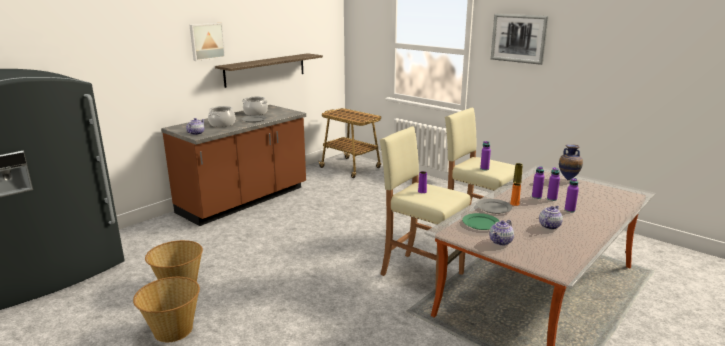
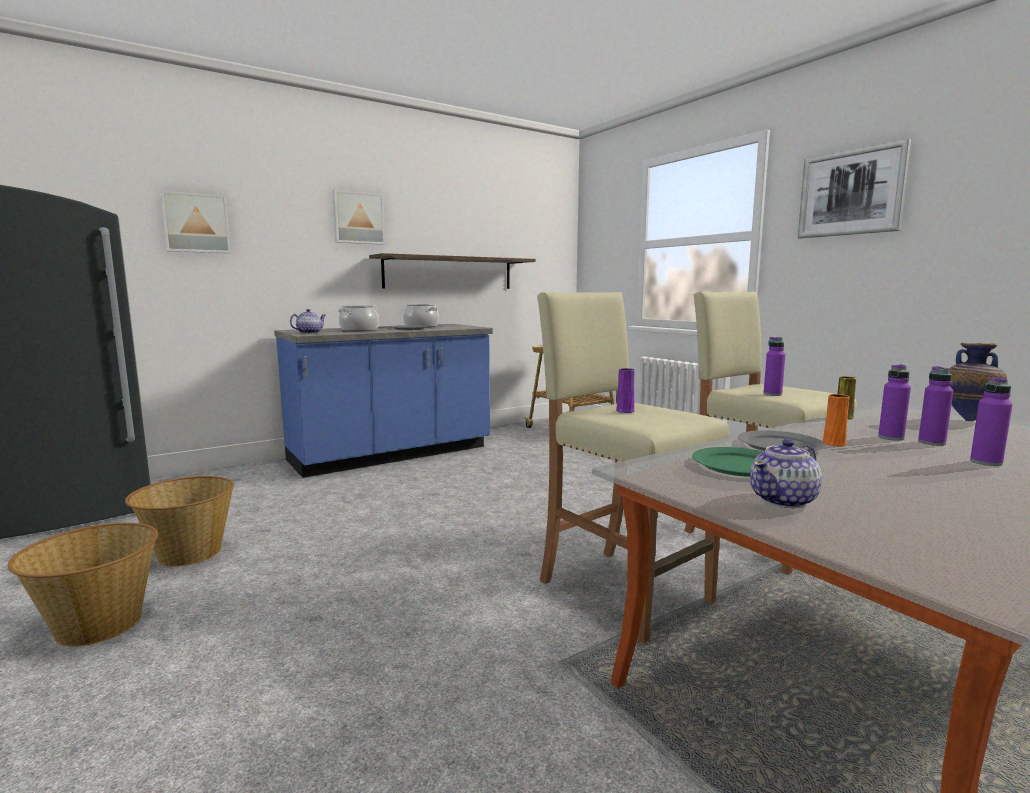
camera: 15 degrees right, 10 degrees down
brown counter [161,105,306,226] -> blue counter [274,324,493,478]
teapot [539,206,563,230] -> none
none -> picture [160,190,231,253]

